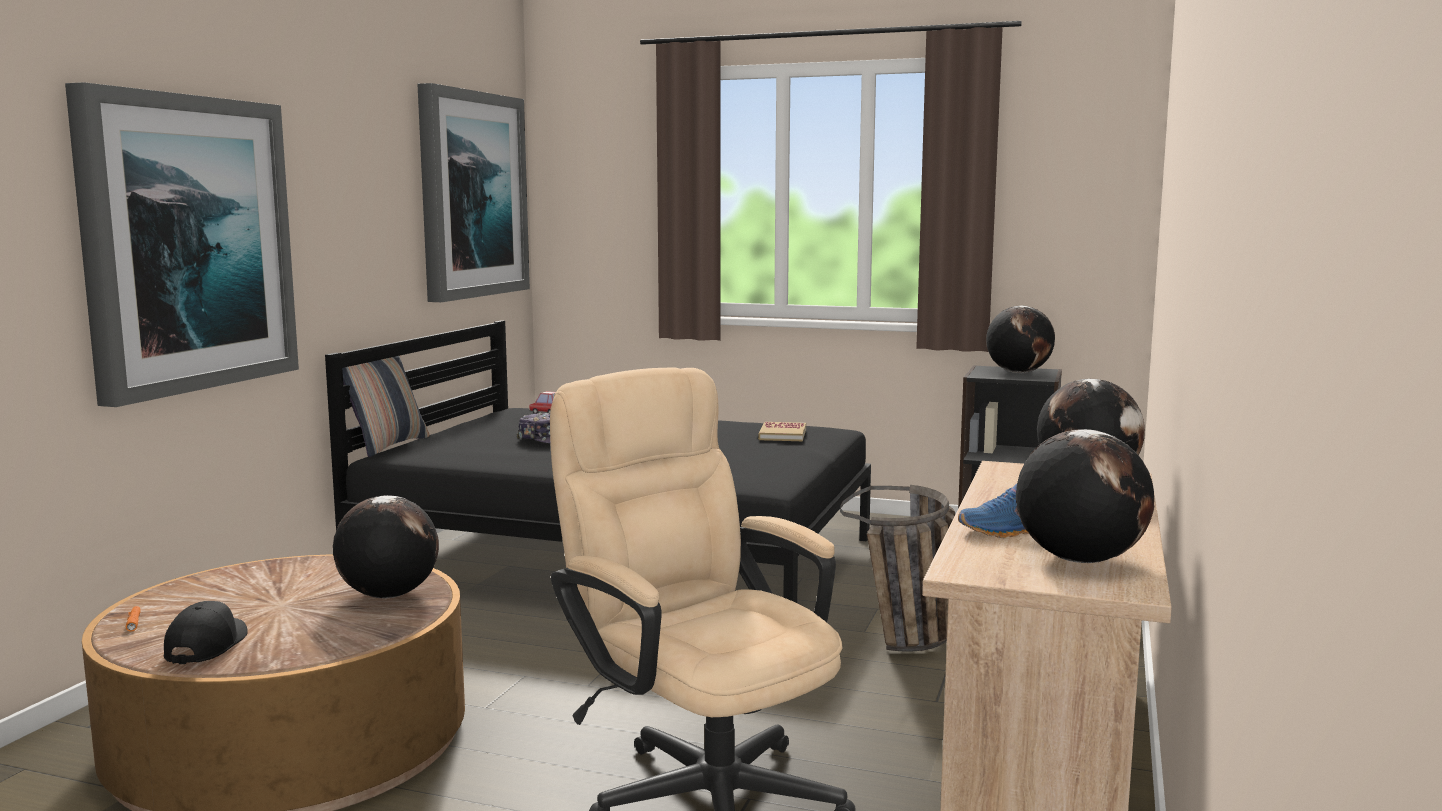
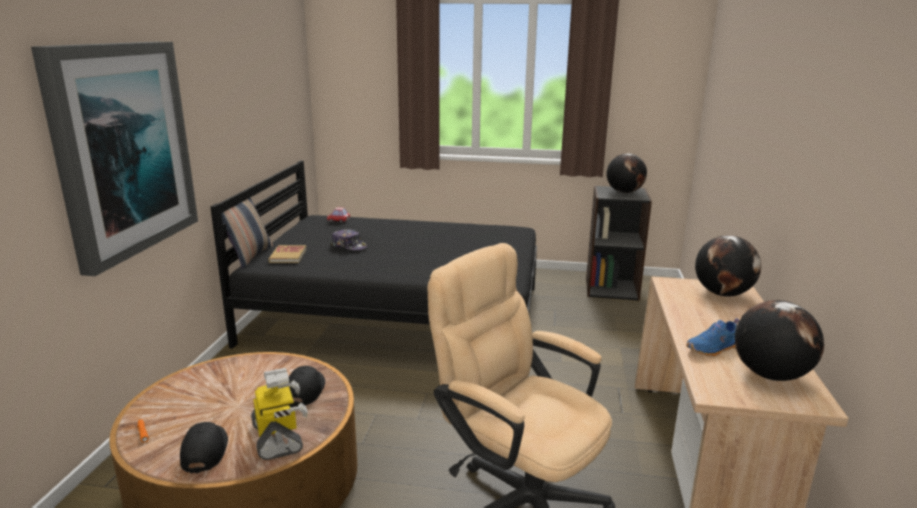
camera: 10 degrees left, 10 degrees up
globe [333,495,439,598] -> black cap [289,366,325,407]
picture [418,83,530,302] -> none
book [758,422,806,441] -> book moved to [269,245,306,263]
basket [840,485,955,652] -> none
none -> toy robot [251,368,308,460]

